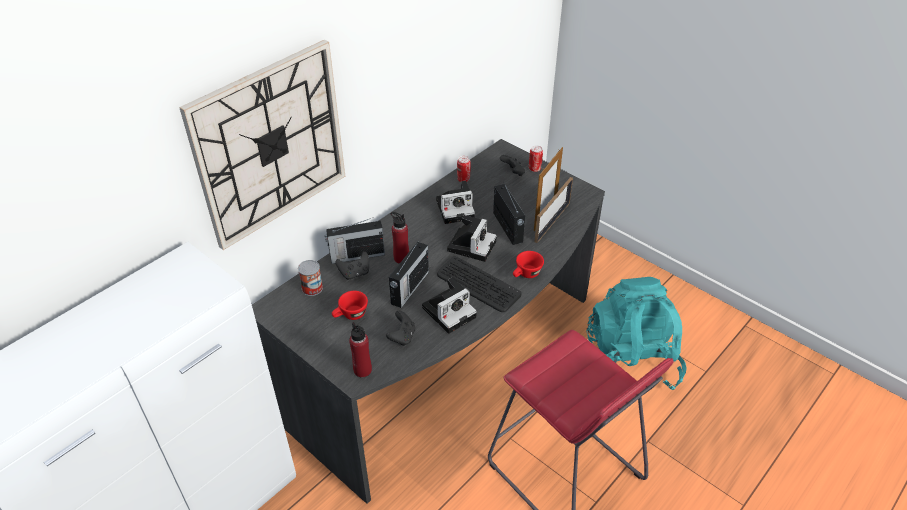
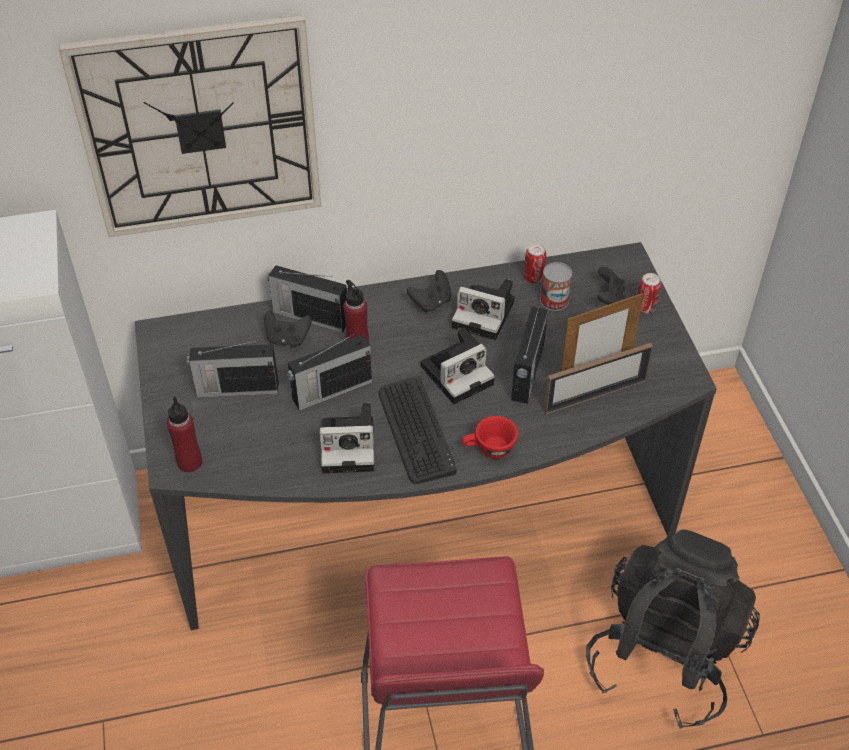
camera: 35 degrees right, 5 degrees up
can [298,260,323,296] -> can moved to [540,262,572,311]
red cup [332,291,368,320] -> radio [187,340,278,398]
black game controller [386,311,415,346] -> black game controller moved to [407,270,451,313]
turquoise backpack [587,277,687,390] -> black backpack [586,529,760,729]

